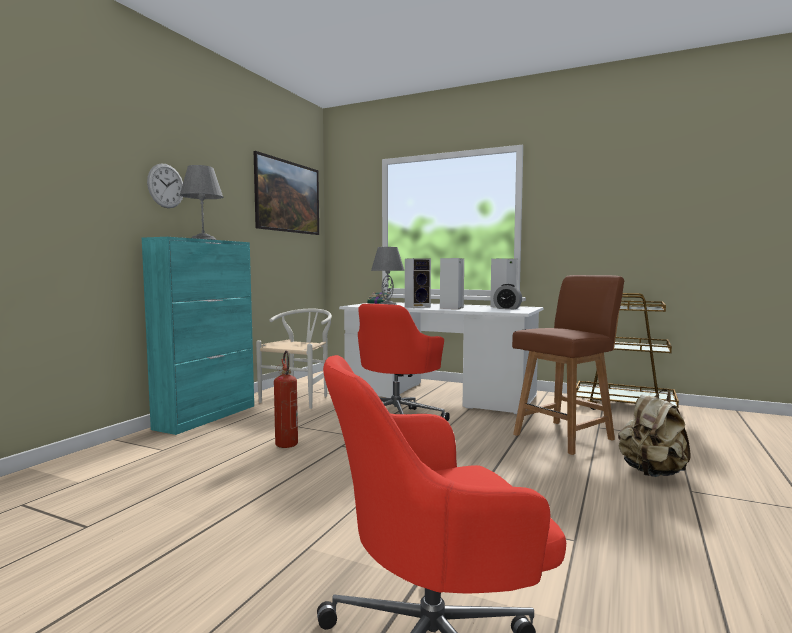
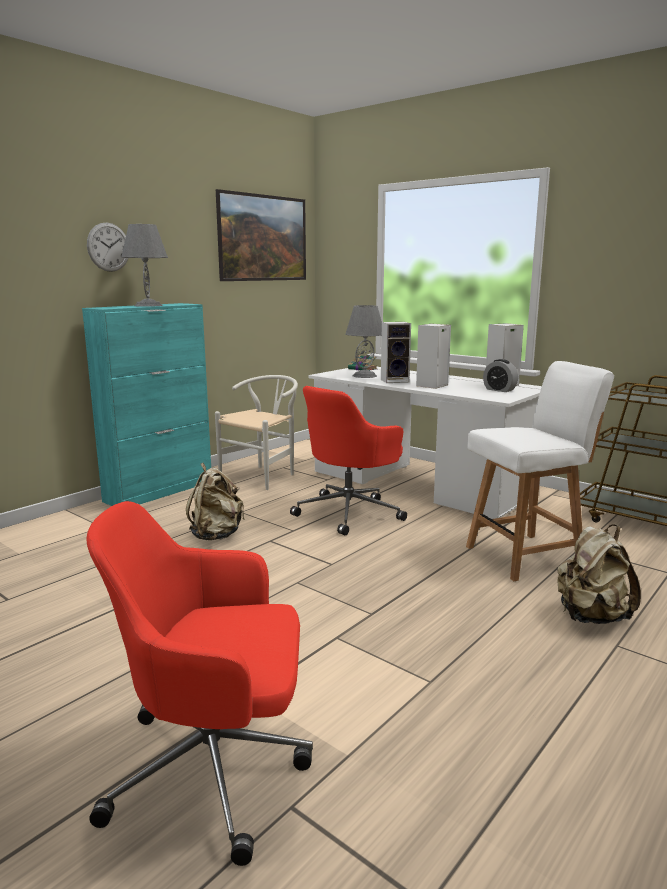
camera: 15 degrees right, 10 degrees up
fire extinguisher [274,351,298,448] -> beige backpack [186,463,245,540]
brown chair [512,275,624,455] -> white chair [466,361,614,581]

